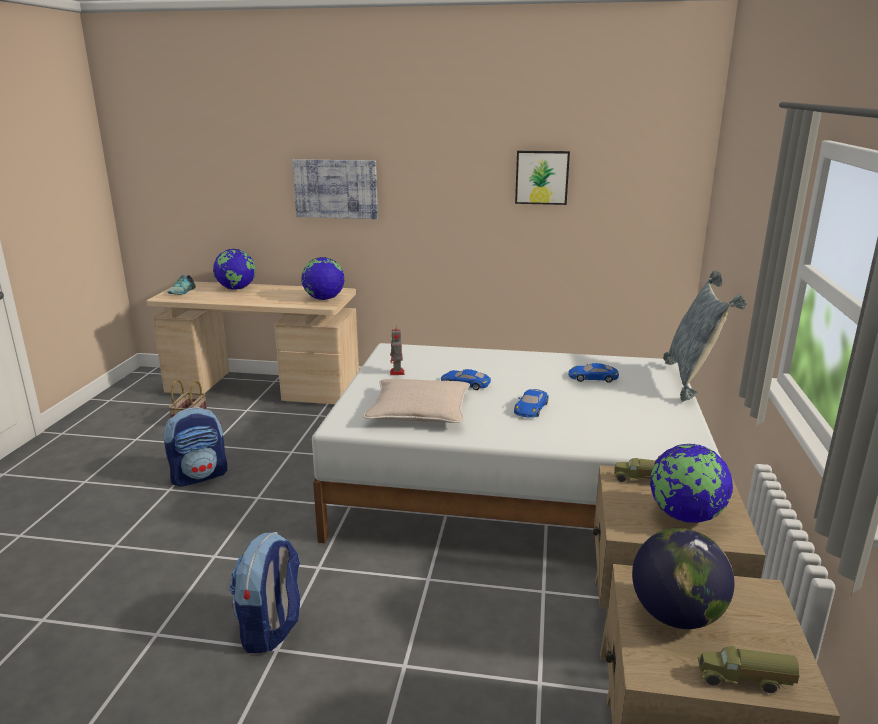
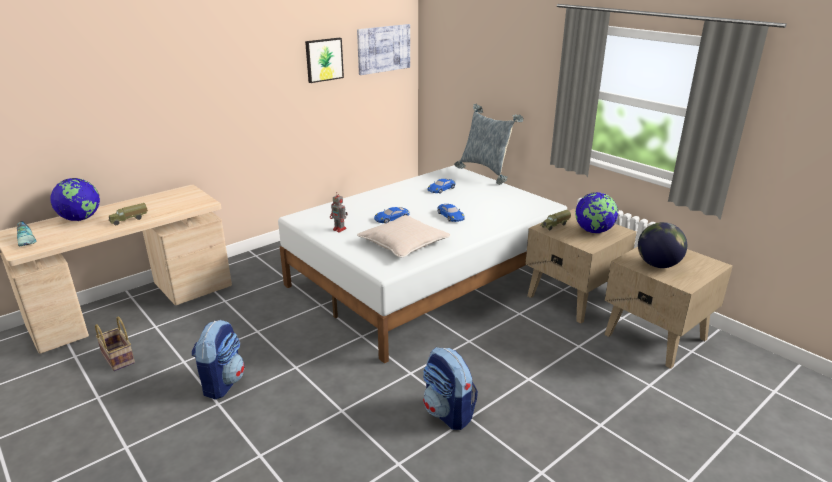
camera: 50 degrees left, 5 degrees up
picture [292,159,378,219] -> picture moved to [357,24,410,75]
globe [301,257,344,300] -> none
toy truck [698,646,800,693] -> toy truck moved to [109,203,148,225]

